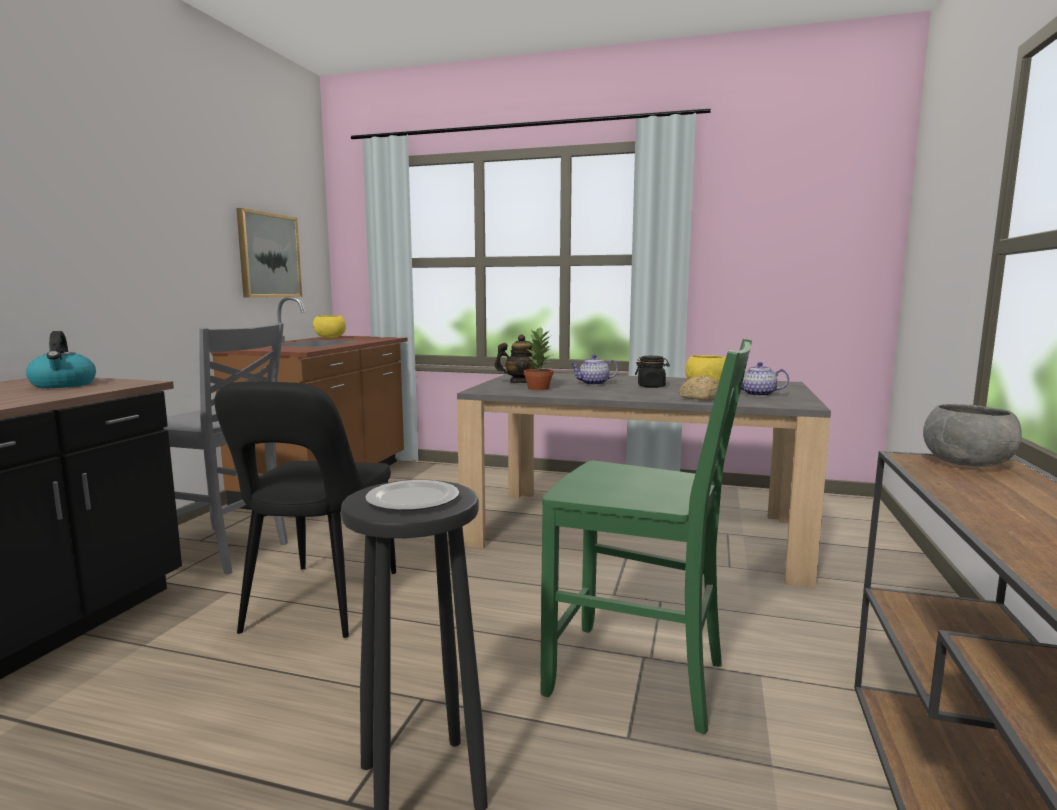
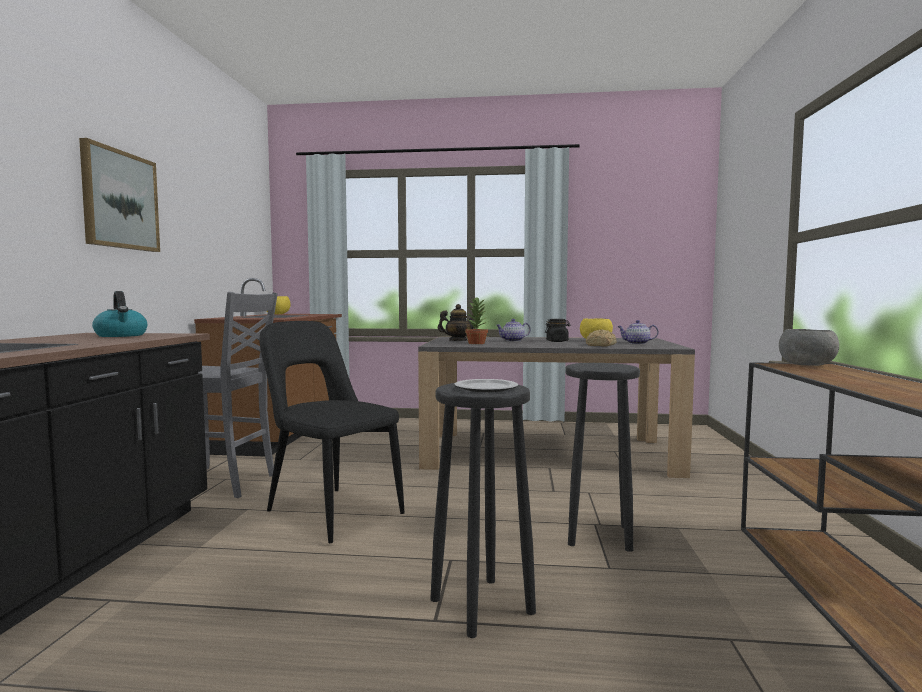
camera: 10 degrees left, 5 degrees down
black chair [214,382,396,638] -> black chair turned 135 degrees clockwise [260,321,405,543]
picture [236,208,302,298] -> picture moved to [79,138,160,252]
green chair [540,339,752,734] -> black stool [565,363,640,552]

